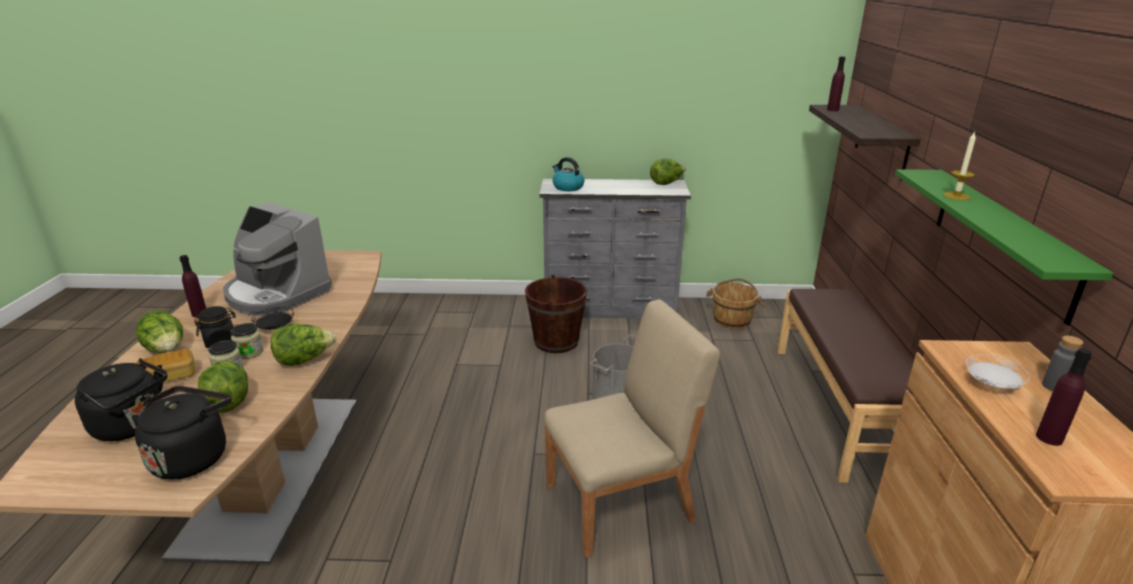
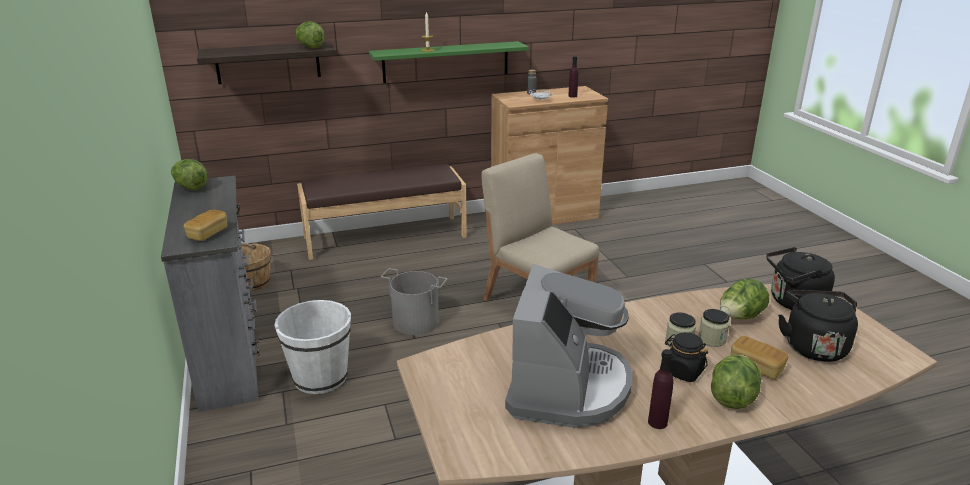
camera: 110 degrees left, 0 degrees up
black plate [251,307,294,330] -> none
lettuce [271,323,336,366] -> lettuce moved to [295,21,325,48]
brown bucket [525,275,587,353] -> white bucket [274,300,351,394]
kettle [552,157,585,191] -> bread [184,210,227,241]
purple bottle [827,56,846,111] -> none

